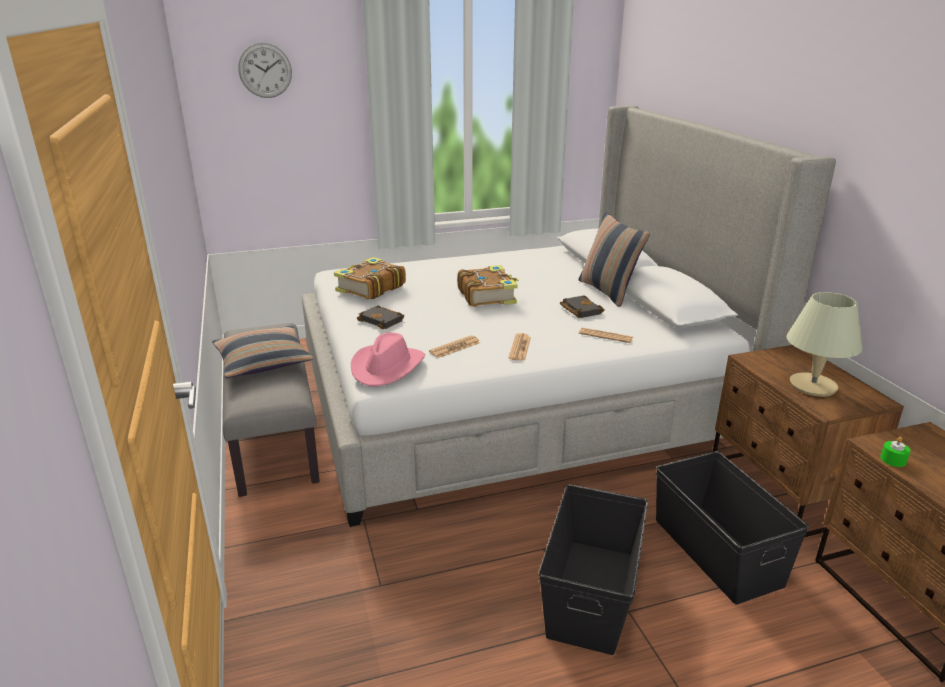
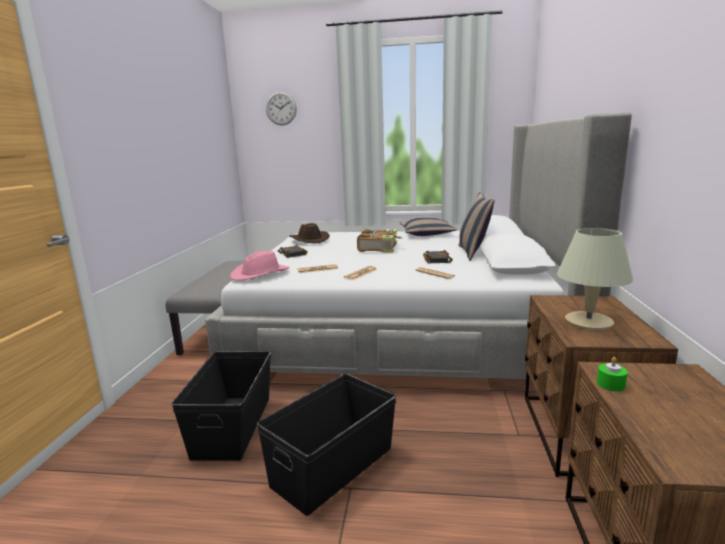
camera: 25 degrees right, 10 degrees down
pillow [212,326,313,378] -> pillow moved to [400,217,458,236]
book [334,257,406,300] -> brown hat [289,223,330,243]
black storage box [656,451,809,605] -> black storage box moved to [171,351,271,461]

